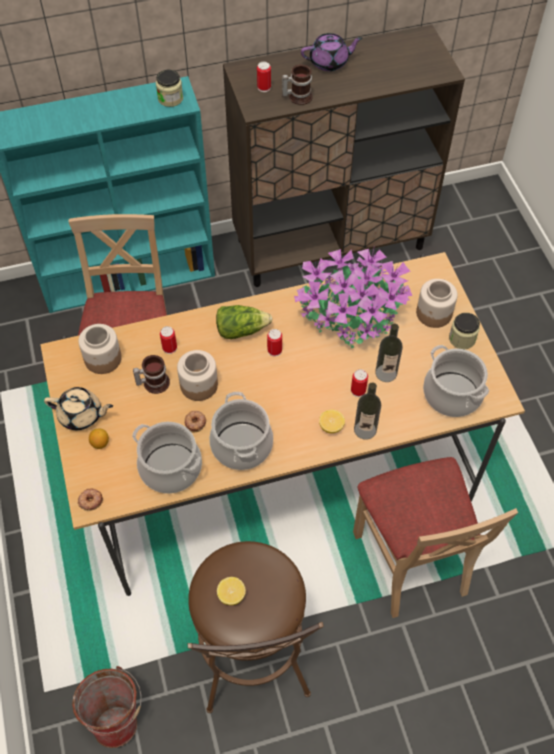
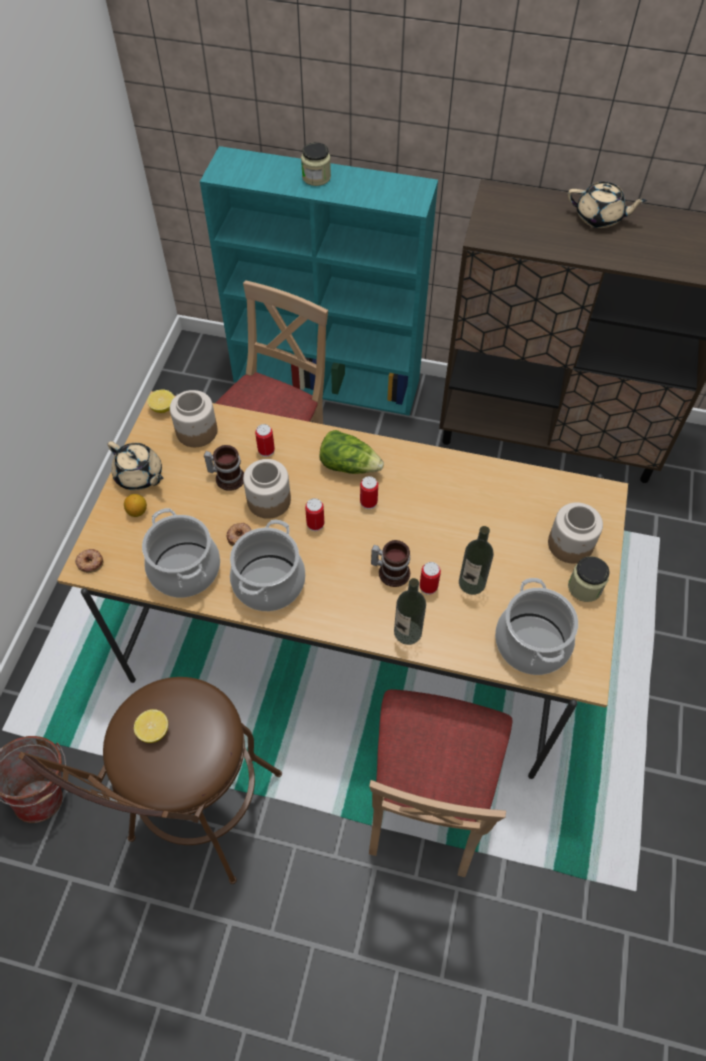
camera: 30 degrees right, 0 degrees up
jar [156,70,183,107] -> jar moved to [301,142,331,186]
can [257,62,271,92] -> can moved to [305,498,324,531]
mug [282,64,313,105] -> mug moved to [371,540,410,587]
potted plant [294,245,412,348] -> none
purple teapot [301,33,362,71] -> beige teapot [568,182,647,228]
lemon [319,410,345,433] -> lemon moved to [147,390,174,413]

